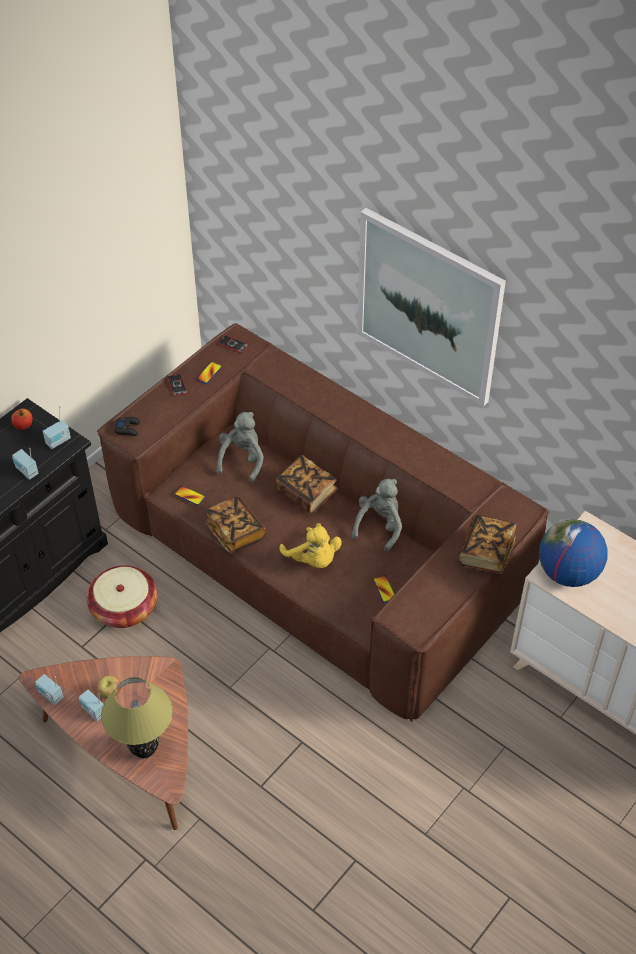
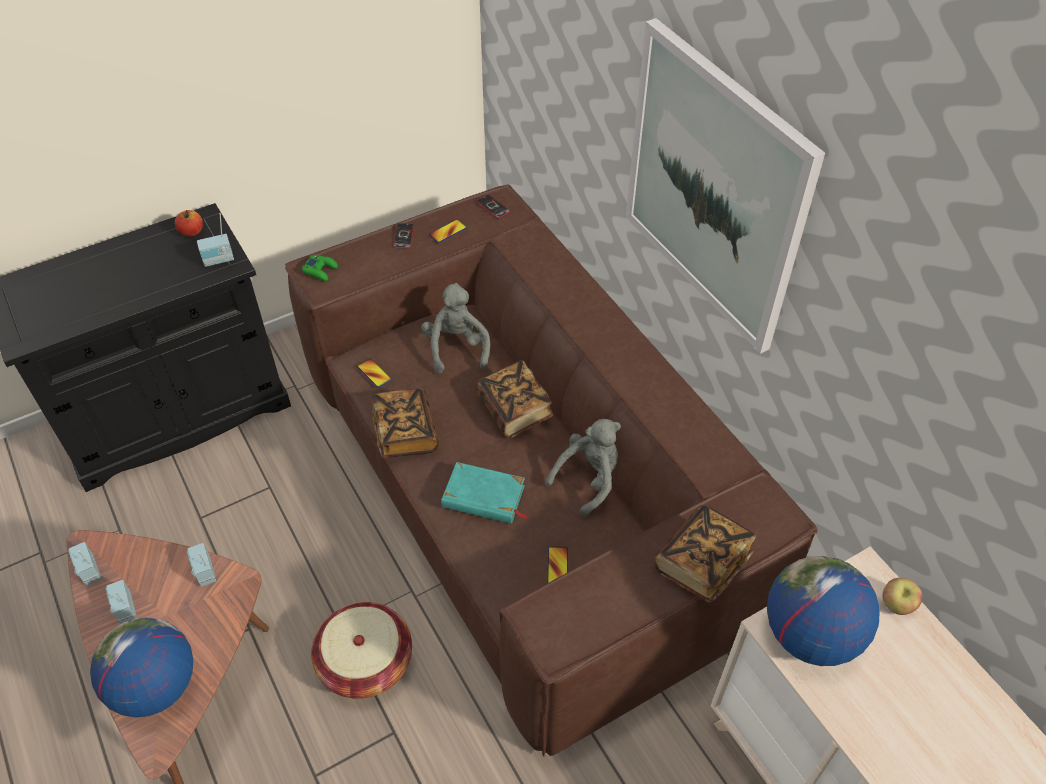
camera: 20 degrees right, 0 degrees up
radio [12,448,39,480] -> radio moved to [187,543,217,587]
basket [87,565,158,628] -> basket moved to [311,602,412,699]
apple [97,675,121,699] -> apple moved to [882,578,922,615]
table lamp [101,677,173,758] -> globe [90,617,193,718]
black game controller [115,417,140,436] -> green game controller [302,255,338,281]
grey plush toy [216,412,264,483] -> grey plush toy turned 45 degrees counterclockwise [421,283,490,374]
yellow plush toy [280,523,342,568] -> turquoise book [441,462,528,524]

